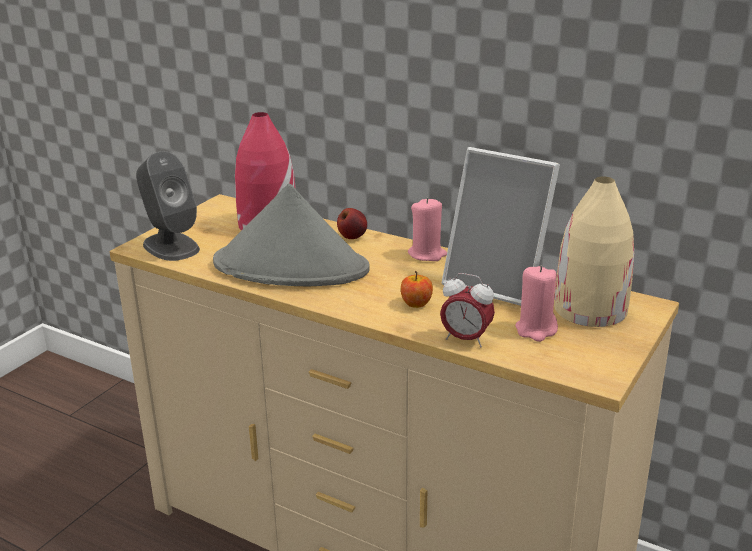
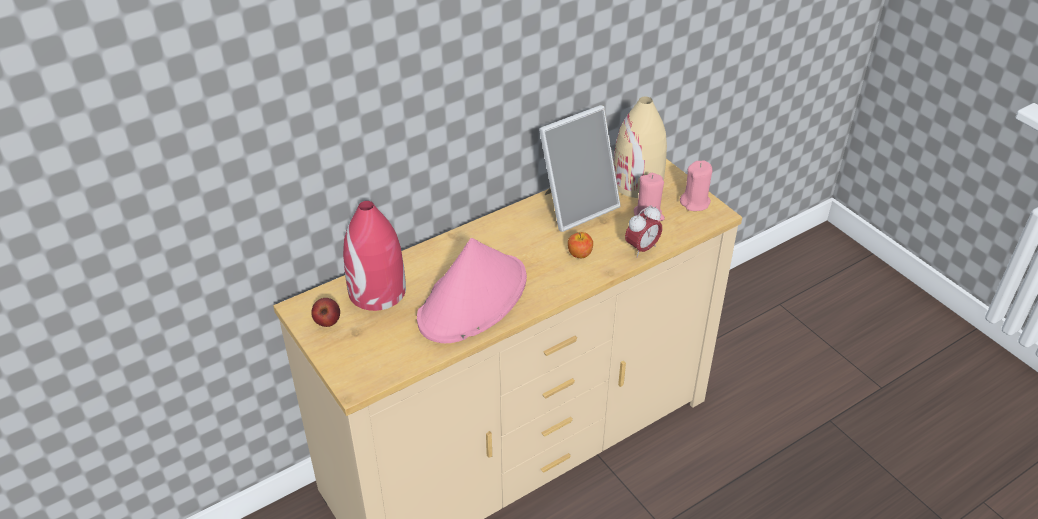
camera: 65 degrees left, 15 degrees up
grey speaker [136,151,200,261] -> none
grey hat [213,184,370,286] -> pink hat [417,238,527,343]
apple [337,208,367,239] -> apple moved to [311,298,340,327]
pink candle [408,198,447,261] -> pink candle moved to [680,160,712,211]

